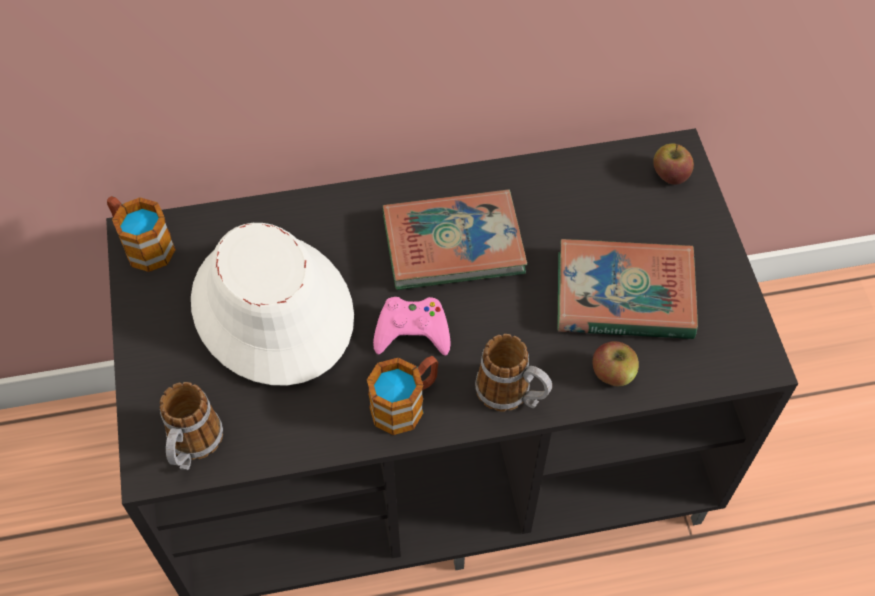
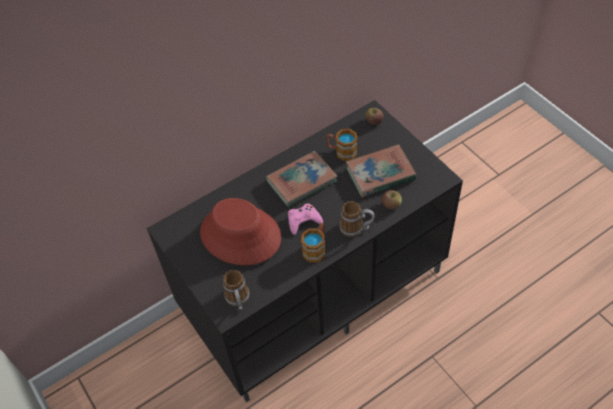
camera: 20 degrees left, 5 degrees down
mug [107,196,176,272] -> mug moved to [326,129,357,161]
white hat [191,223,354,386] -> red hat [200,198,281,265]

